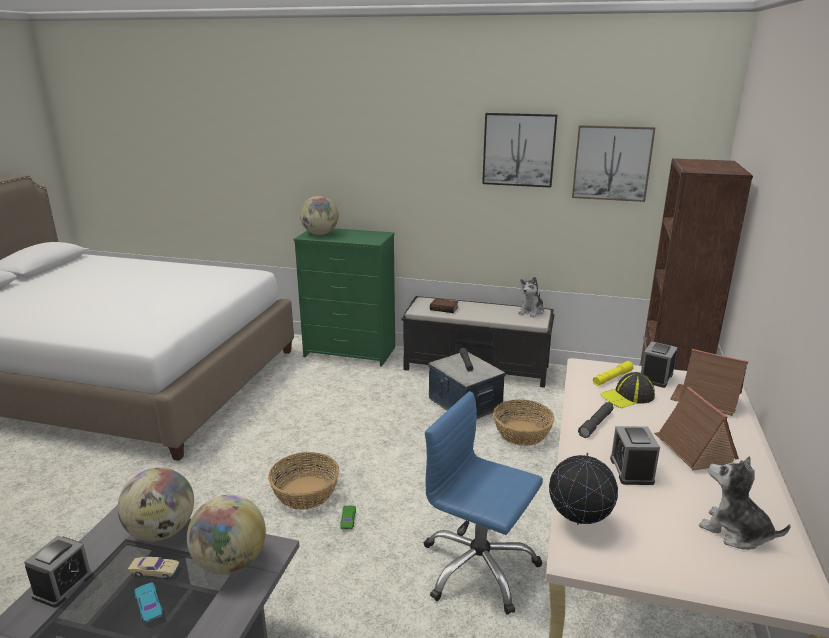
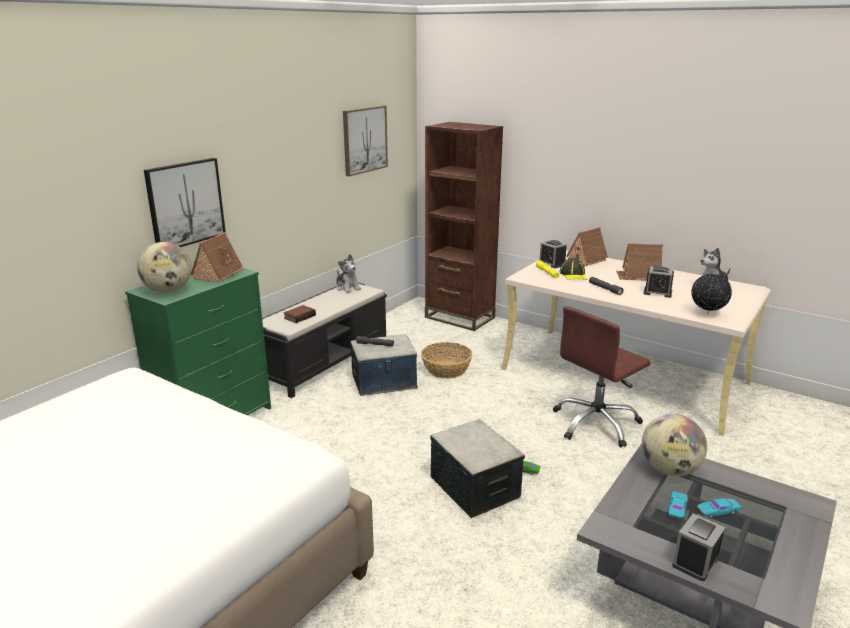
camera: 70 degrees left, 0 degrees up
alarm clock [24,536,94,608] -> alarm clock turned 90 degrees counterclockwise [672,514,725,581]
globe [118,467,194,541] -> none
beige toy car [128,557,179,579] -> turquoise toy car [668,491,688,519]
basket [268,452,340,510] -> storage box [430,419,525,518]
blue office chair [424,391,543,615] -> brown office chair [553,306,651,448]
picture [482,113,557,188] -> picture moved to [144,158,226,247]
none -> toy house [191,232,245,282]

